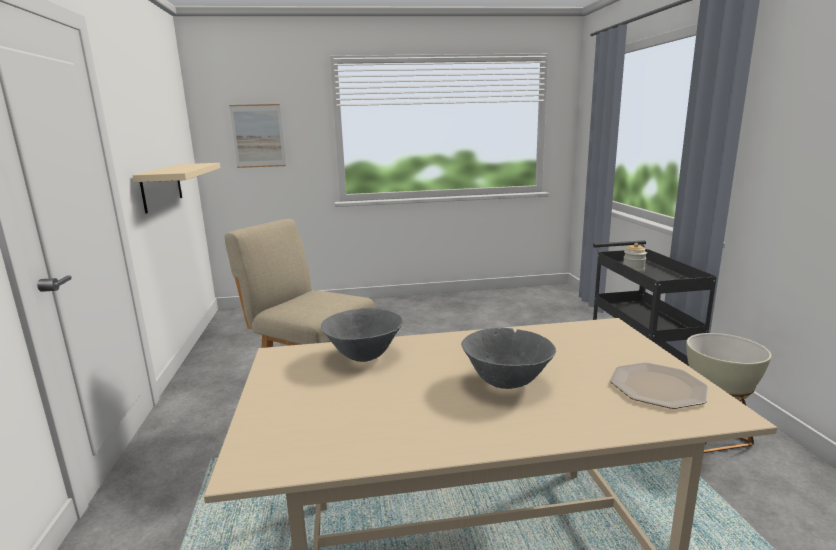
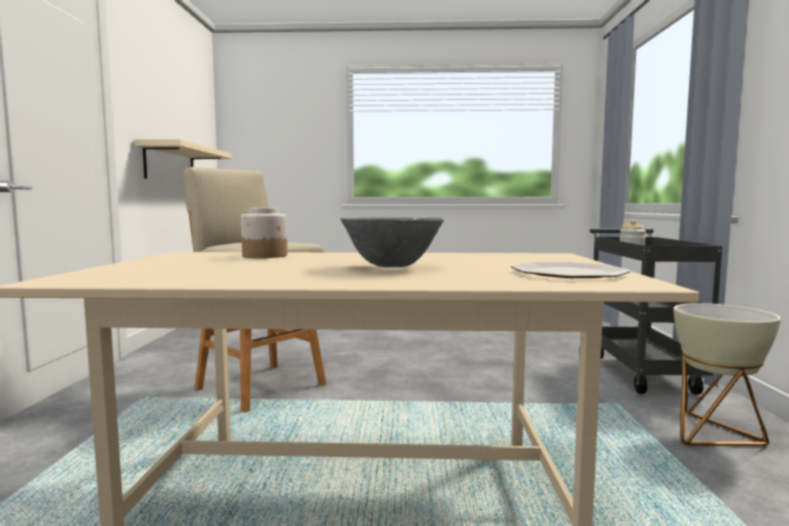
camera: 10 degrees right, 10 degrees down
picture [229,104,286,168] -> none
grey bowl [321,308,403,362] -> jar [241,208,287,258]

